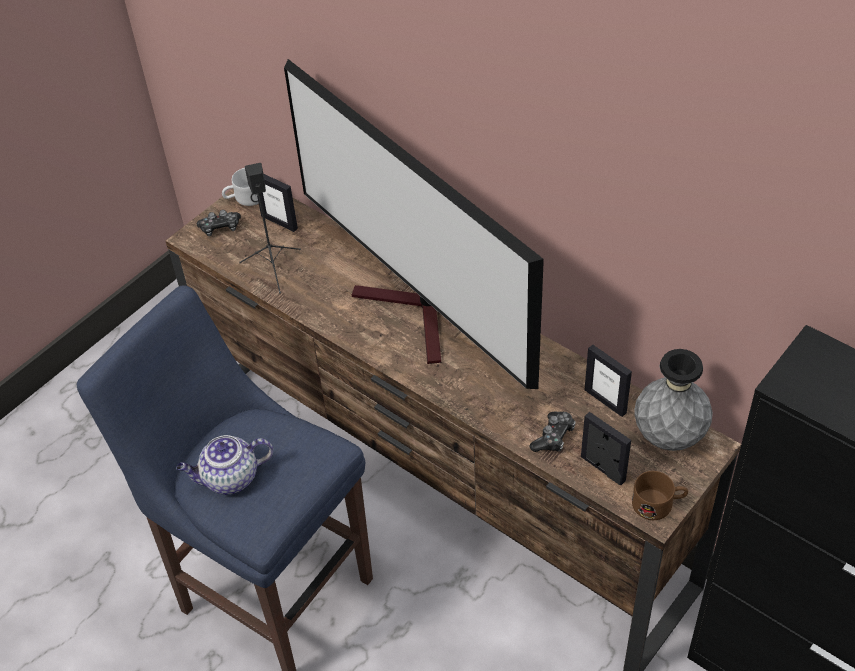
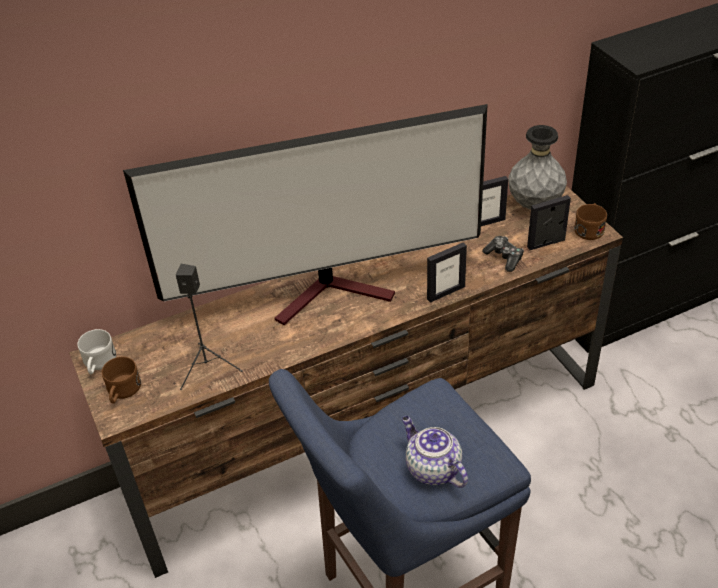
camera: 65 degrees left, 5 degrees down
teapot [176,435,273,495] -> teapot turned 135 degrees clockwise [402,416,468,488]
game controller [197,210,241,236] -> brown mug [102,357,141,404]
picture frame [257,174,298,232] -> picture frame moved to [427,242,467,303]

